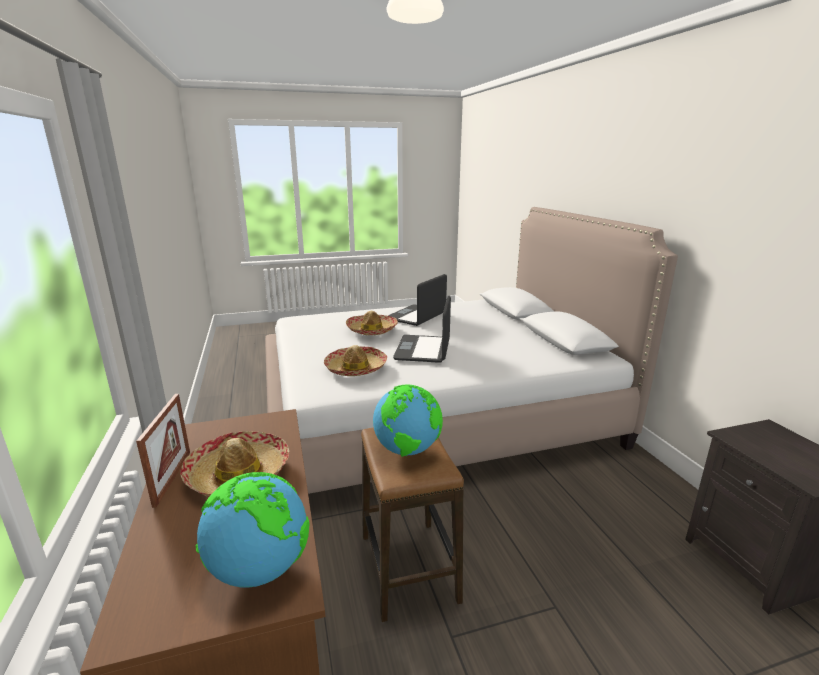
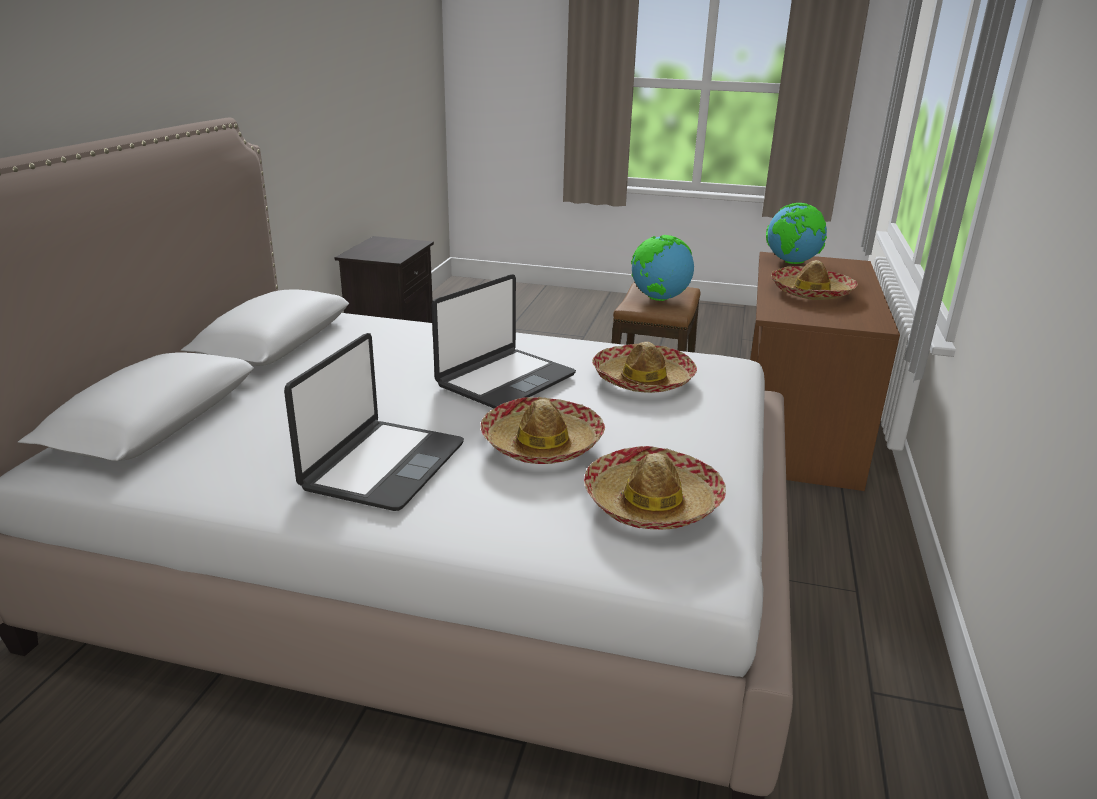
camera: 150 degrees left, 5 degrees up
picture frame [136,394,190,508] -> none
laptop [388,274,447,326] -> laptop turned 45 degrees counterclockwise [284,333,464,511]
none -> hat [584,446,726,530]

